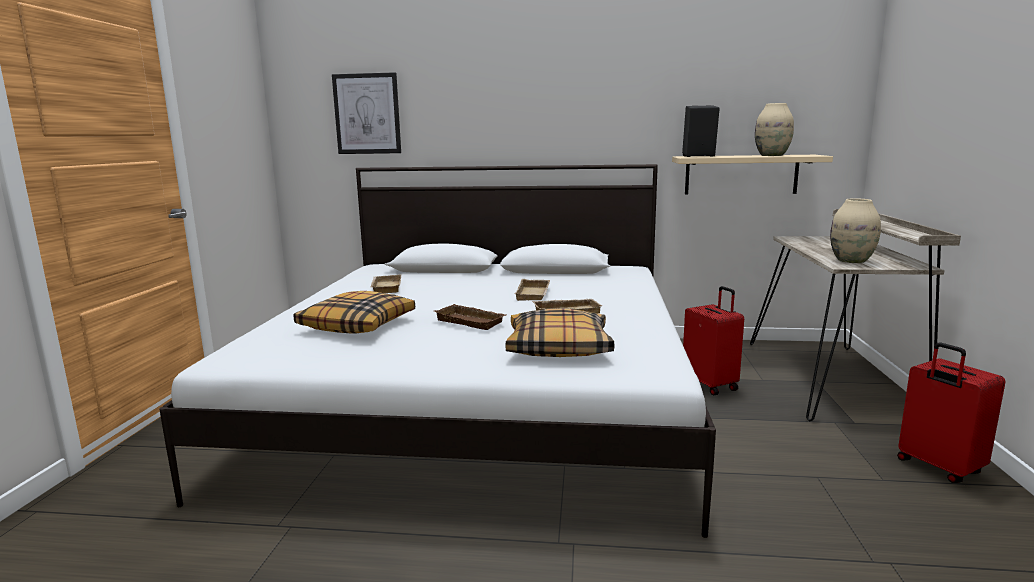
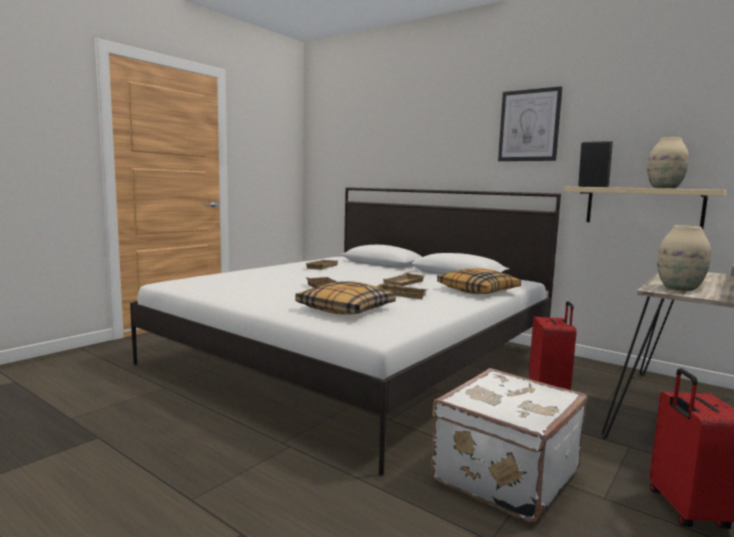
camera: 30 degrees right, 5 degrees down
pillow [294,291,415,334] -> pillow moved to [437,268,521,294]
picture [332,72,401,154] -> picture moved to [498,86,562,161]
none -> white suitcase [431,368,587,523]

